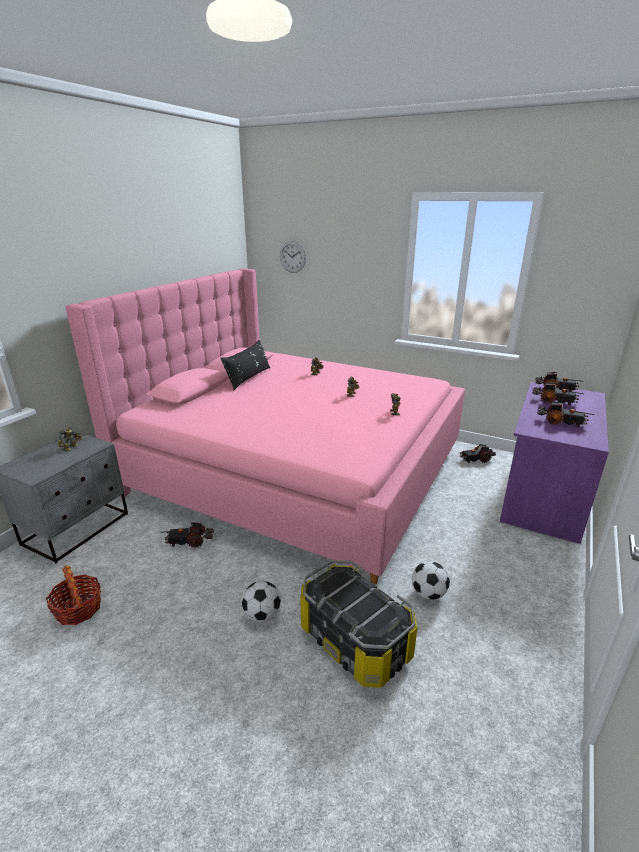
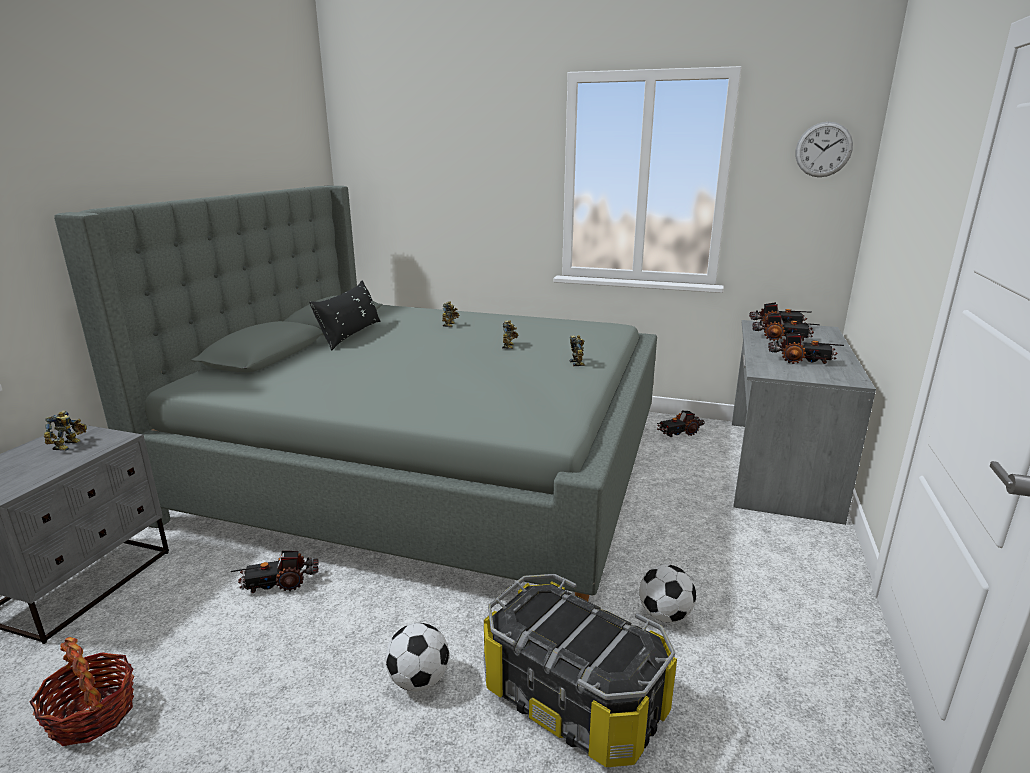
camera: 10 degrees left, 5 degrees down
pink bed [66,268,465,584] -> grey bed [54,186,657,601]
wall clock [280,241,306,273] -> wall clock moved to [795,122,853,177]
purple desk [500,382,609,544] -> grey desk [732,320,876,525]

